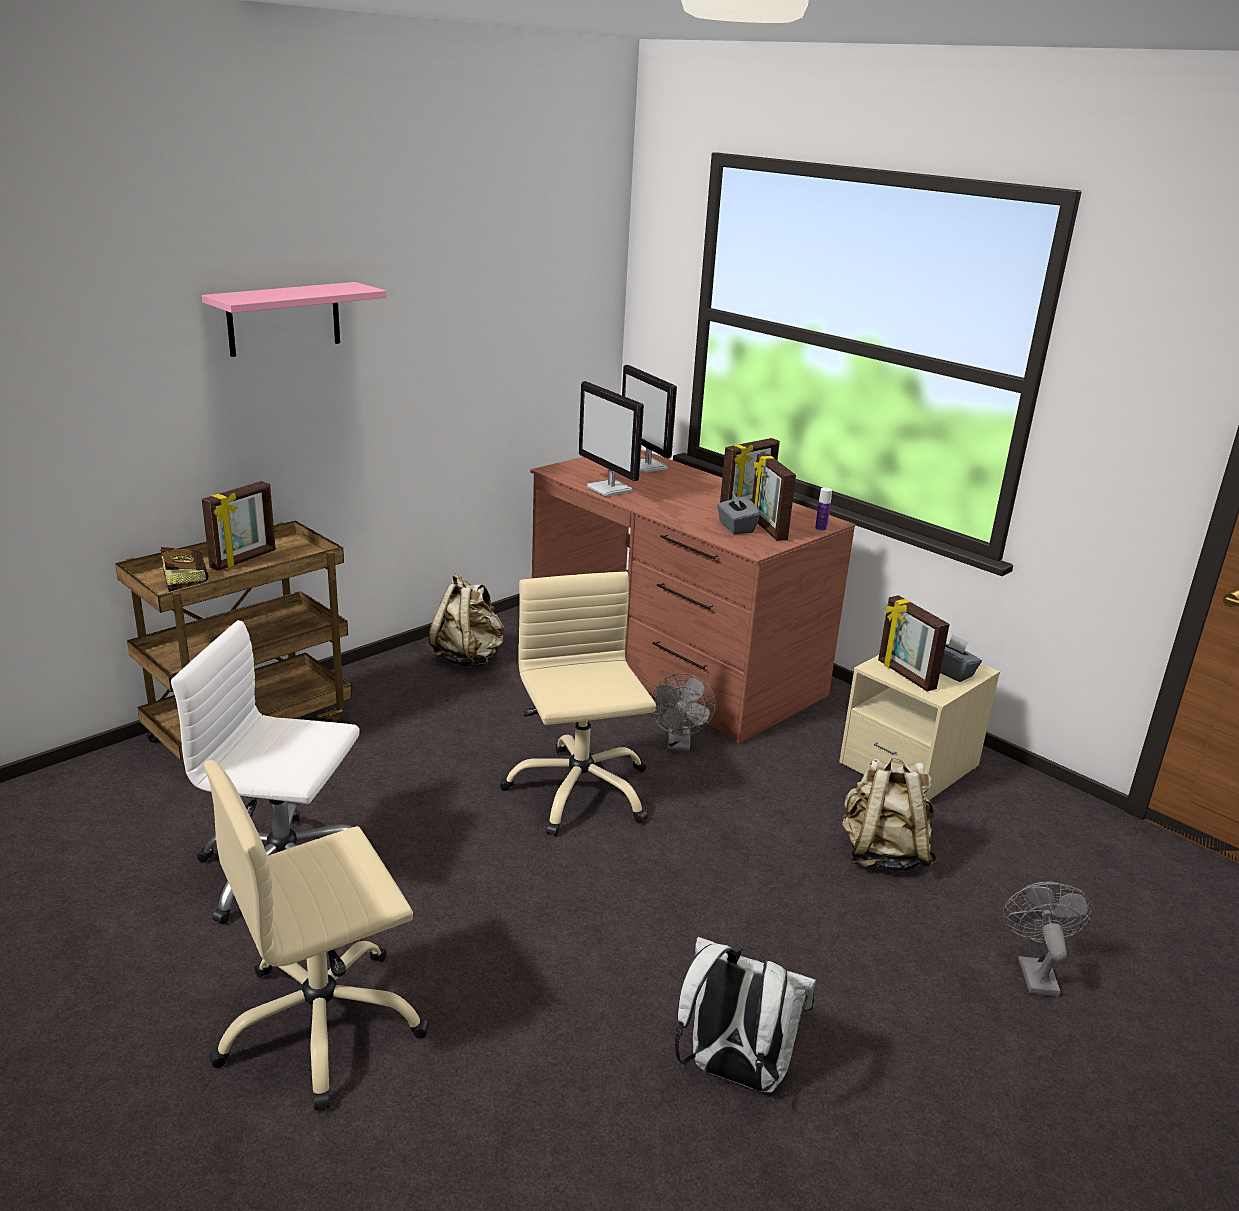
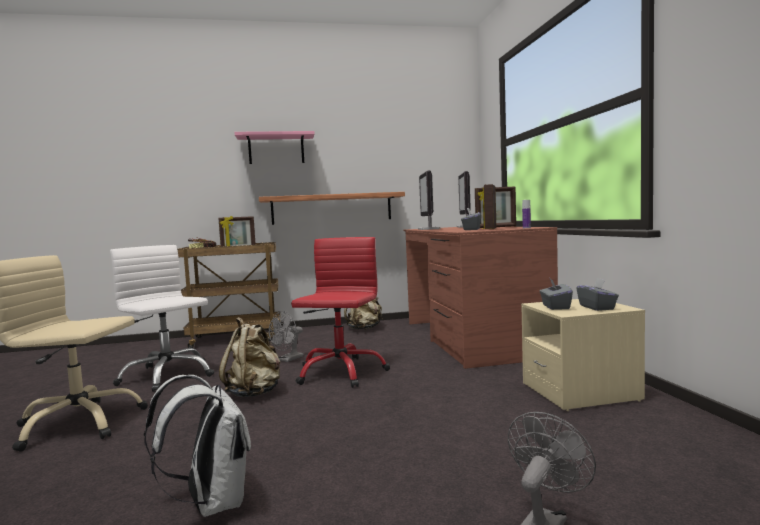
camera: 35 degrees right, 20 degrees down
beige office chair [500,572,656,836] -> red office chair [291,237,390,388]
grey fan [651,673,716,751] -> grey fan moved to [269,311,304,362]
beige backpack [842,757,937,872] -> beige backpack moved to [219,317,280,397]
picture frame [878,595,950,691] -> grey tissue box [540,279,573,310]
none -> shelf [259,192,405,225]

